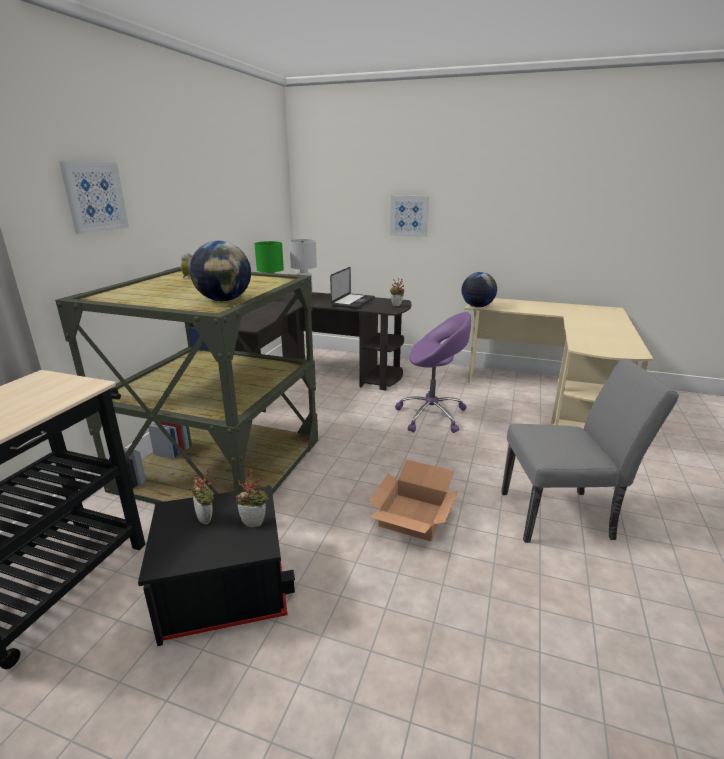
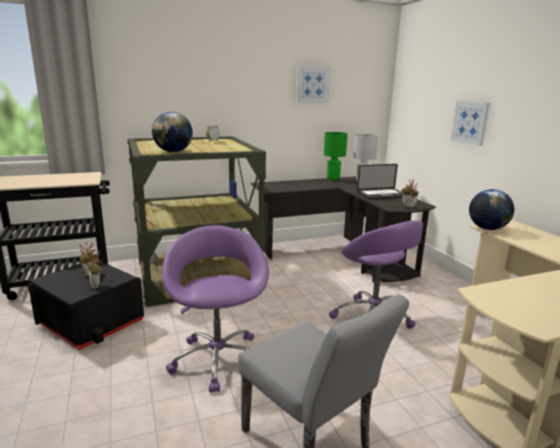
camera: 50 degrees right, 5 degrees down
picture [59,161,129,234] -> picture moved to [296,66,330,103]
cardboard box [369,460,458,542] -> purple office chair [162,225,269,393]

